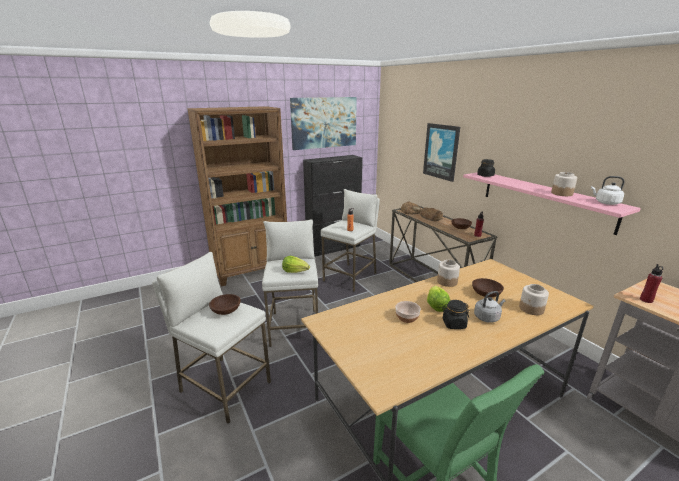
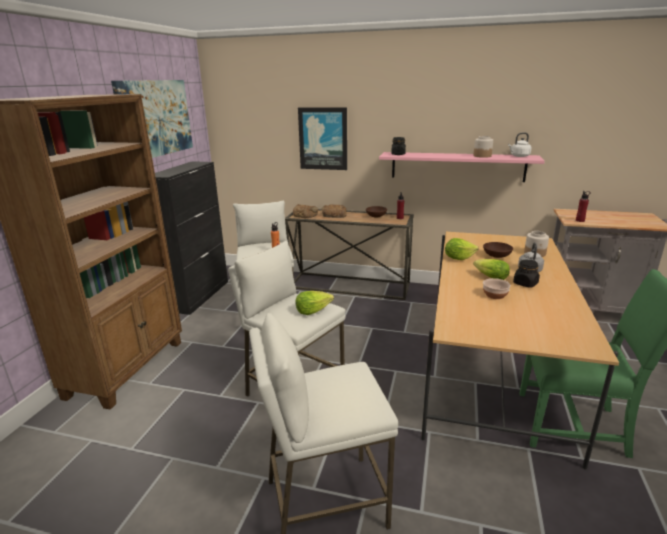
camera: 45 degrees left, 0 degrees up
brown bowl [209,294,241,315] -> none
jar [437,260,460,287] -> lettuce [445,238,478,260]

